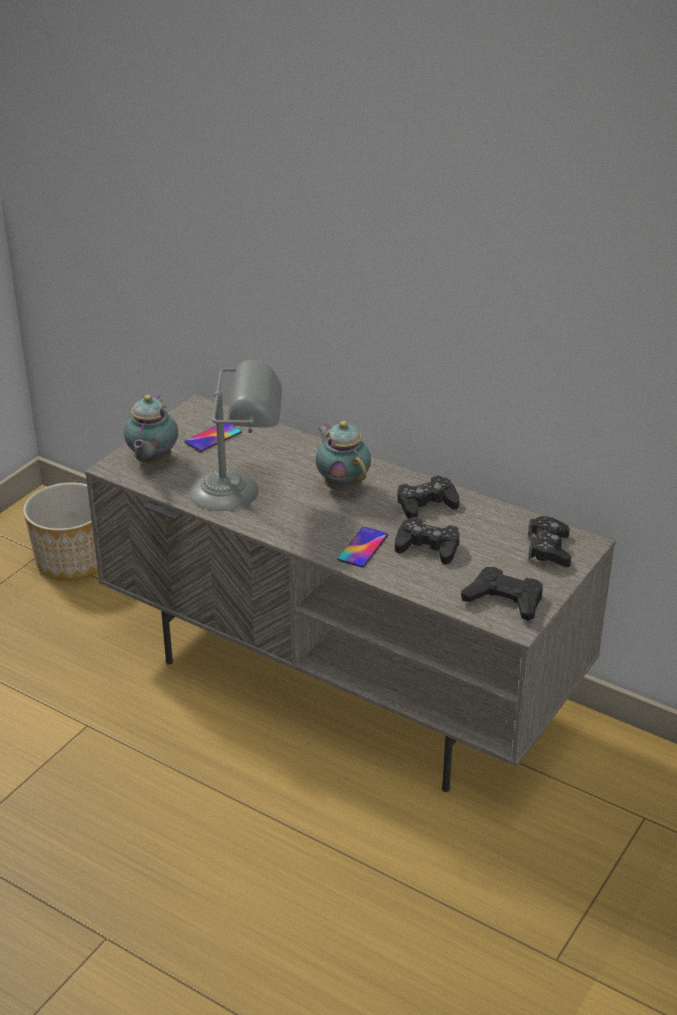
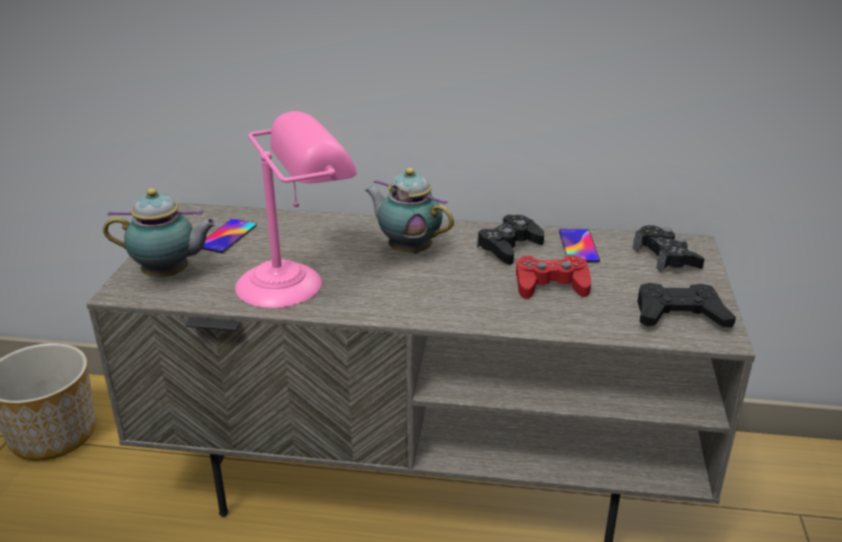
camera: 25 degrees left, 5 degrees down
teapot [124,395,178,464] -> teapot turned 75 degrees counterclockwise [103,188,218,277]
grey table lamp [189,360,282,511] -> pink table lamp [235,111,357,308]
phone [338,527,388,567] -> phone moved to [559,229,600,262]
black game controller [395,517,460,565] -> red game controller [516,254,591,299]

